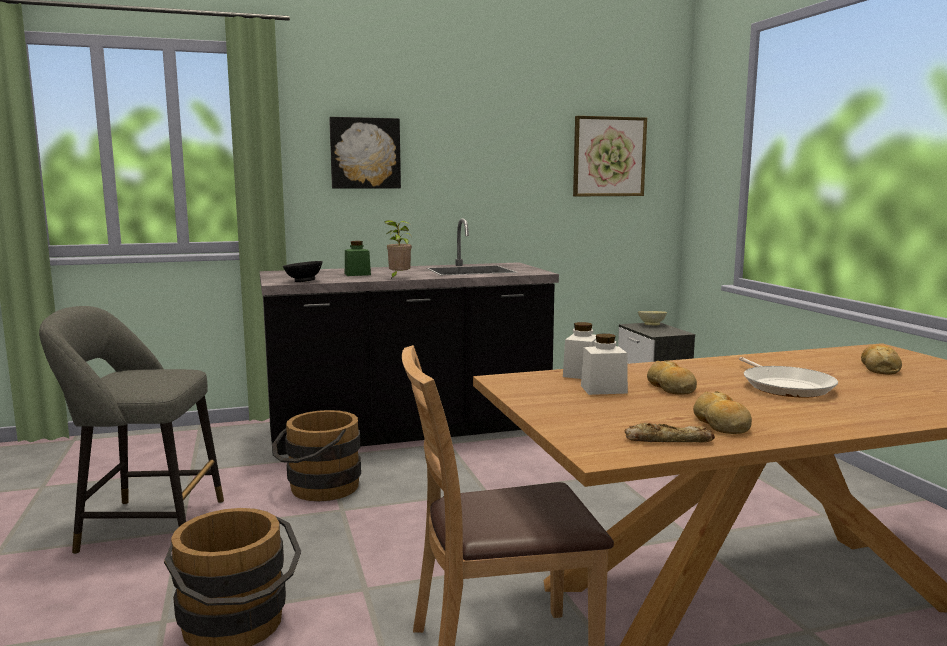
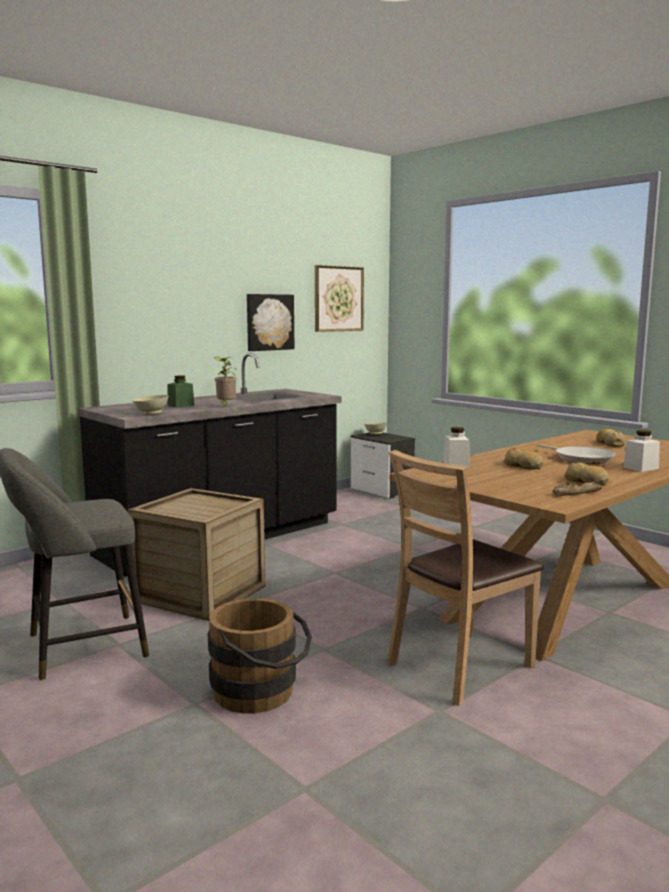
camera: 25 degrees left, 0 degrees up
brown bucket [272,410,361,501] -> crate [127,488,265,621]
black bowl [283,261,323,282] -> beige bowl [132,395,169,415]
picture [329,117,401,189] -> picture moved to [247,294,294,351]
white jar [581,333,628,395] -> white jar moved to [623,430,660,472]

